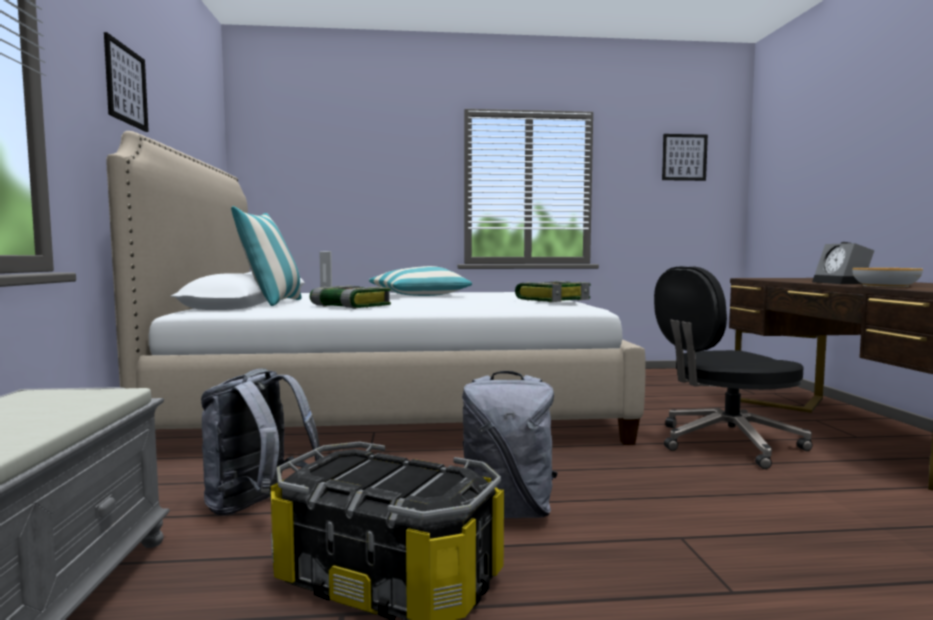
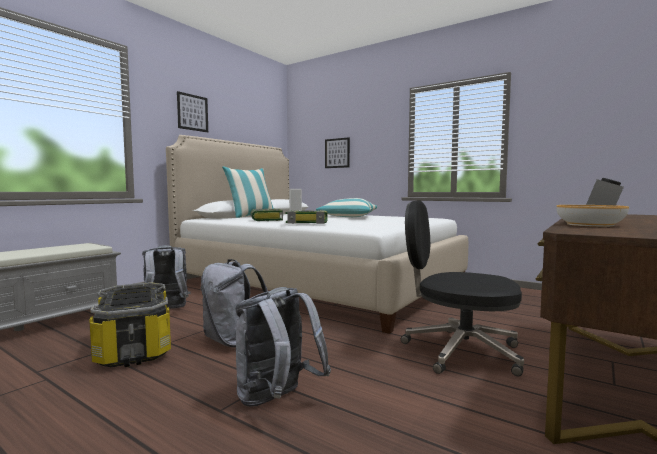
camera: 40 degrees right, 0 degrees up
book [515,281,591,302] -> book moved to [286,210,328,224]
picture [662,134,708,181] -> picture moved to [325,137,350,168]
none -> grey backpack [235,287,331,407]

